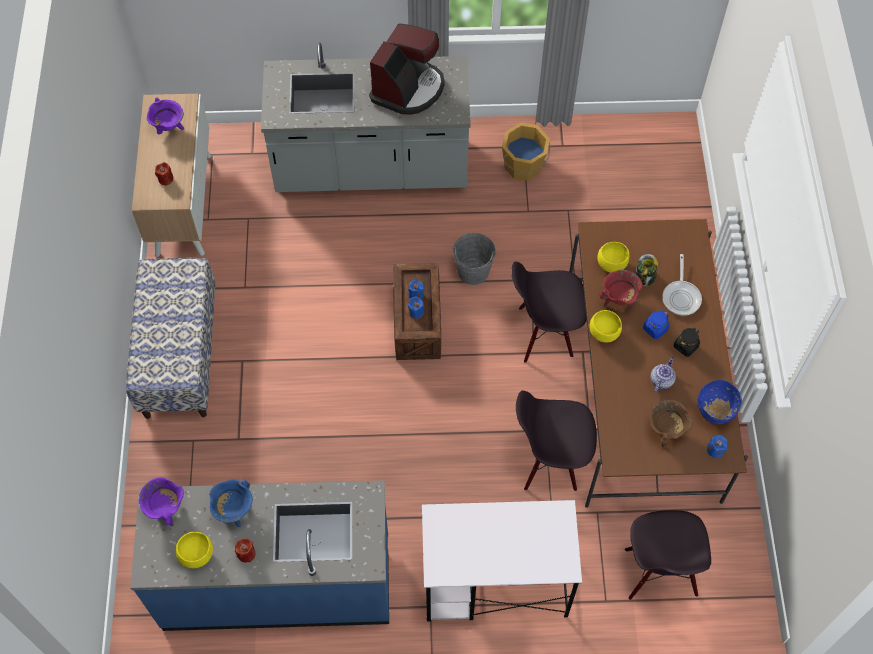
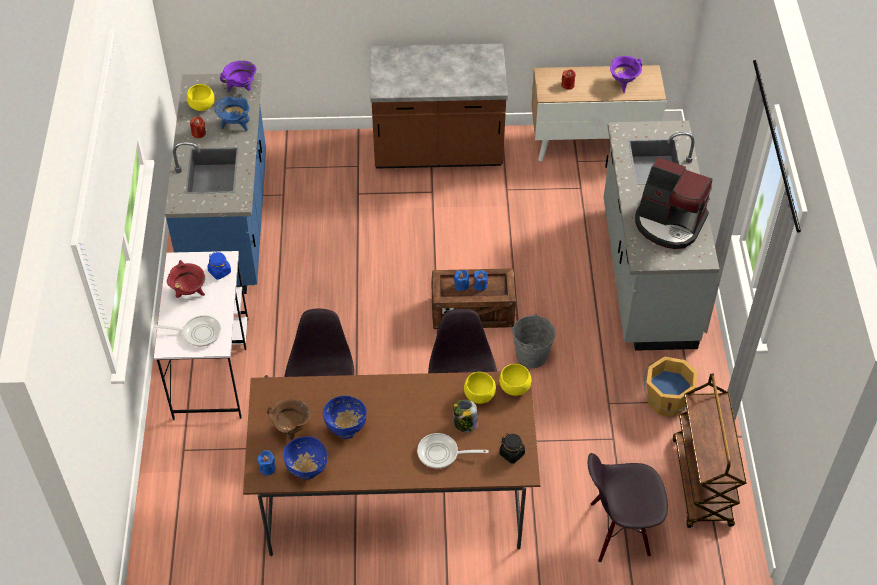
camera: 90 degrees right, 10 degrees down
bench [126,258,215,419] -> brown counter [370,44,508,169]
yellow bowl [589,310,622,342] -> yellow bowl moved to [499,364,531,396]
red cooking pot [599,270,642,307] -> red cooking pot moved to [167,260,205,298]
black chair [625,510,711,600] -> black chair moved to [588,453,668,563]
blue jar [643,311,669,339] -> blue jar moved to [207,252,231,280]
teapot [651,357,676,393] -> blue bowl [323,395,367,439]
black jar [674,328,700,357] -> black jar moved to [499,433,525,464]
none -> frying pan [154,315,221,347]
none -> brown cart [673,374,747,528]

